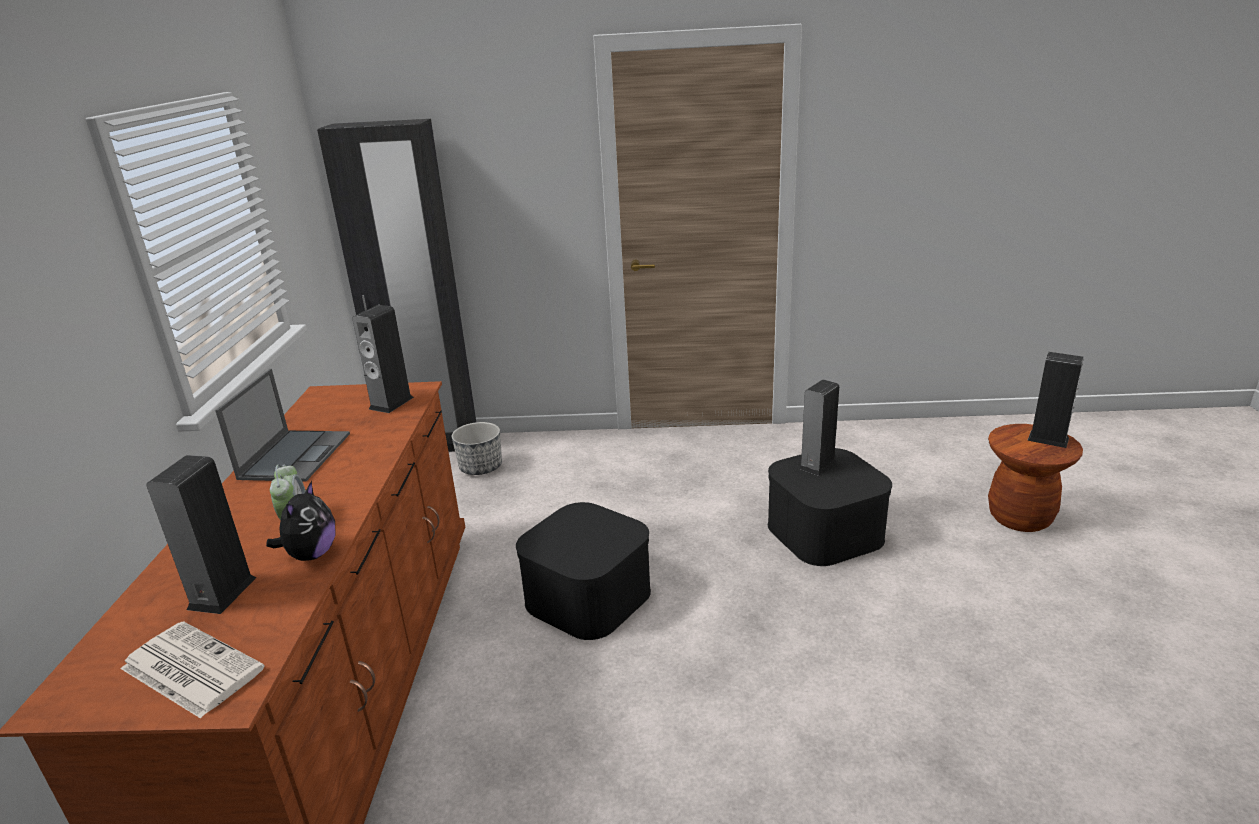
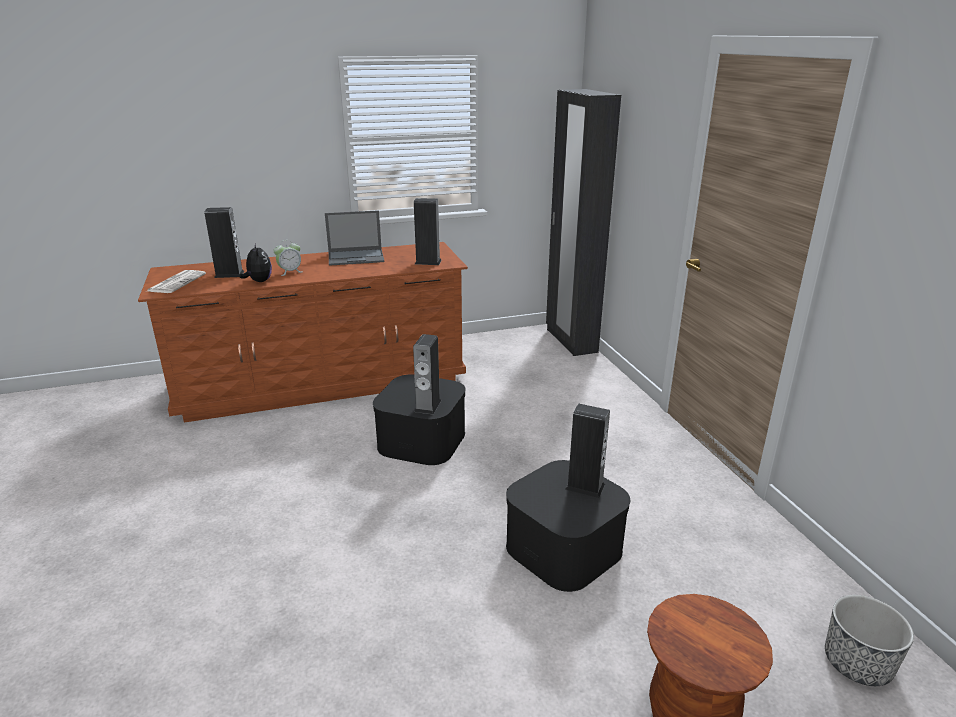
camera: 70 degrees right, 0 degrees up
plush toy [266,481,335,561] -> plush toy turned 105 degrees counterclockwise [239,242,272,282]
planter [452,422,502,475] -> planter moved to [825,595,914,686]
speaker [1027,352,1084,448] -> speaker moved to [413,334,441,415]

